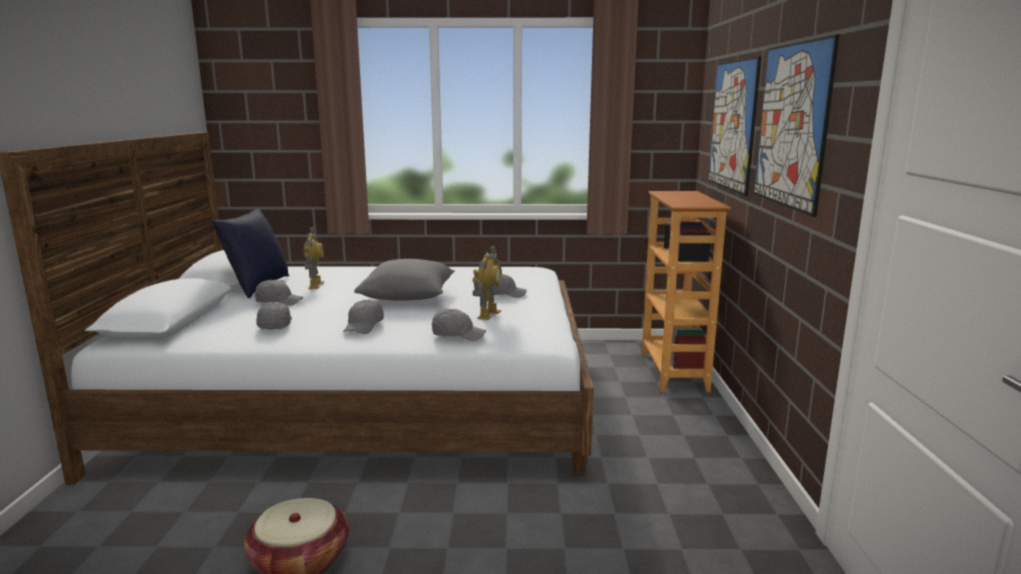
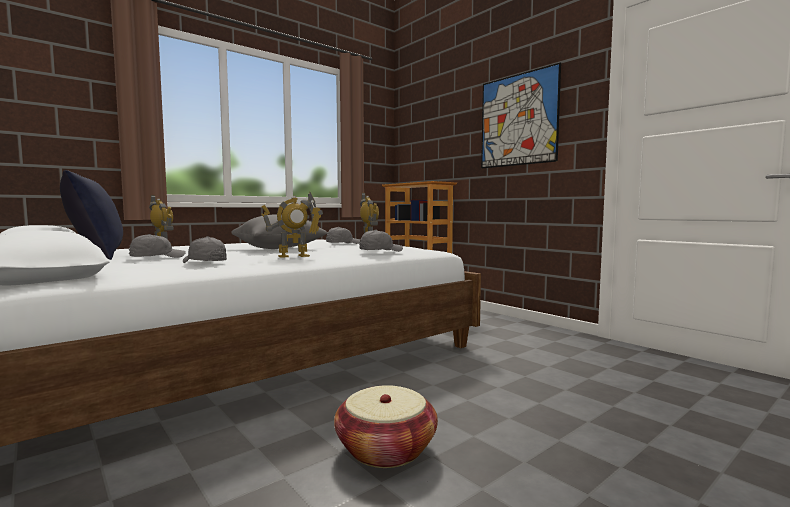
camera: 40 degrees left, 10 degrees down
grey cap [343,299,384,334] -> toy robot [261,192,323,258]
picture [708,56,761,196] -> none

